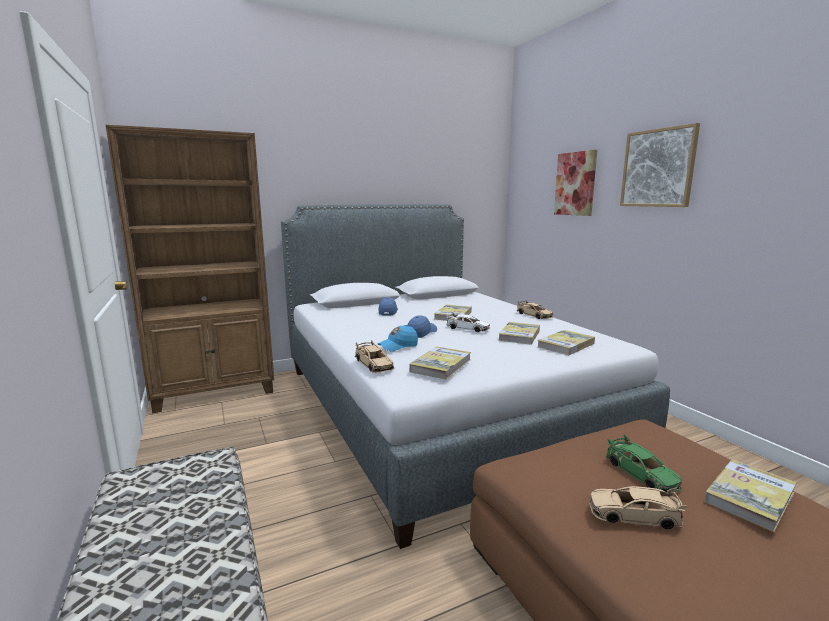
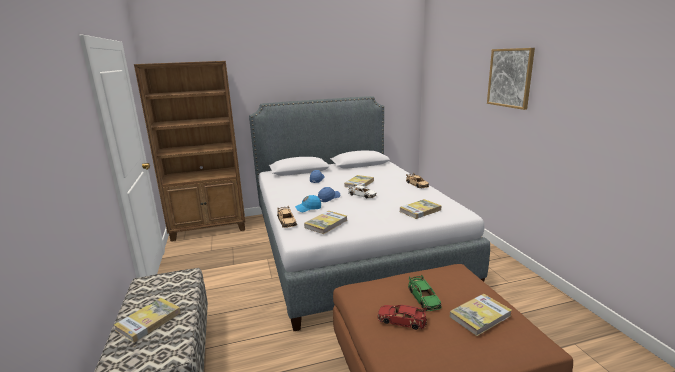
camera: 10 degrees right, 5 degrees up
book [498,322,540,345] -> book moved to [114,298,181,343]
picture [554,150,597,216] -> none
beige toy car [589,486,687,529] -> red toy car [378,305,427,330]

